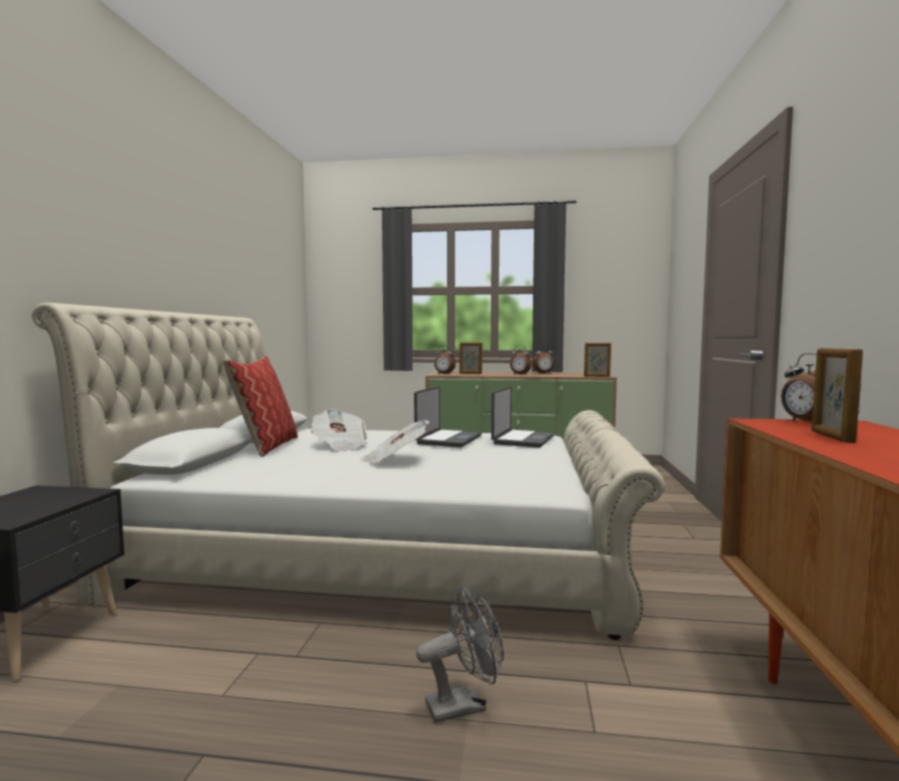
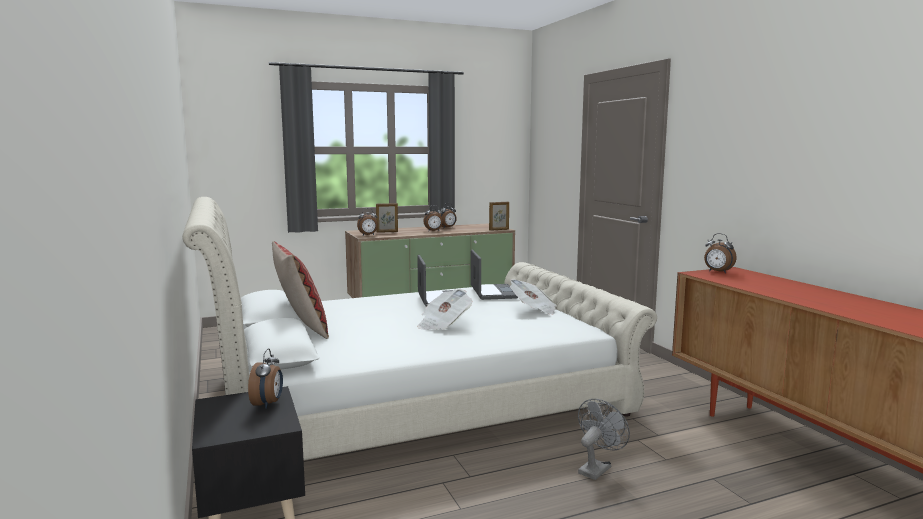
camera: 30 degrees left, 5 degrees up
newspaper [311,409,367,452] -> newspaper moved to [510,279,557,315]
picture frame [811,348,863,443] -> none
none -> alarm clock [248,348,283,409]

